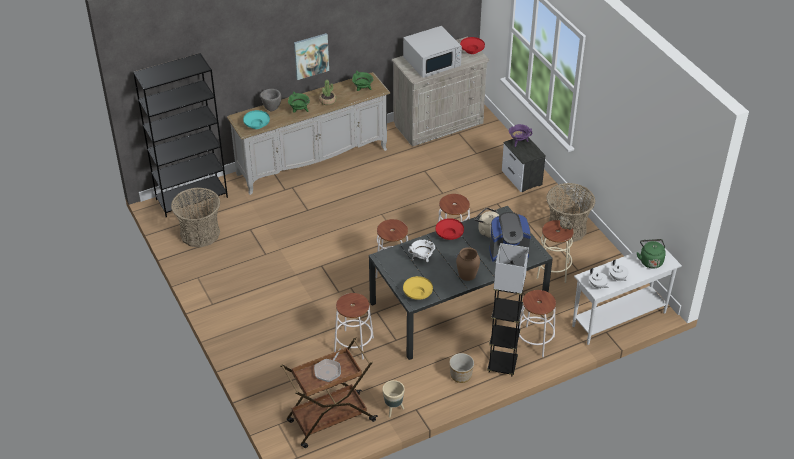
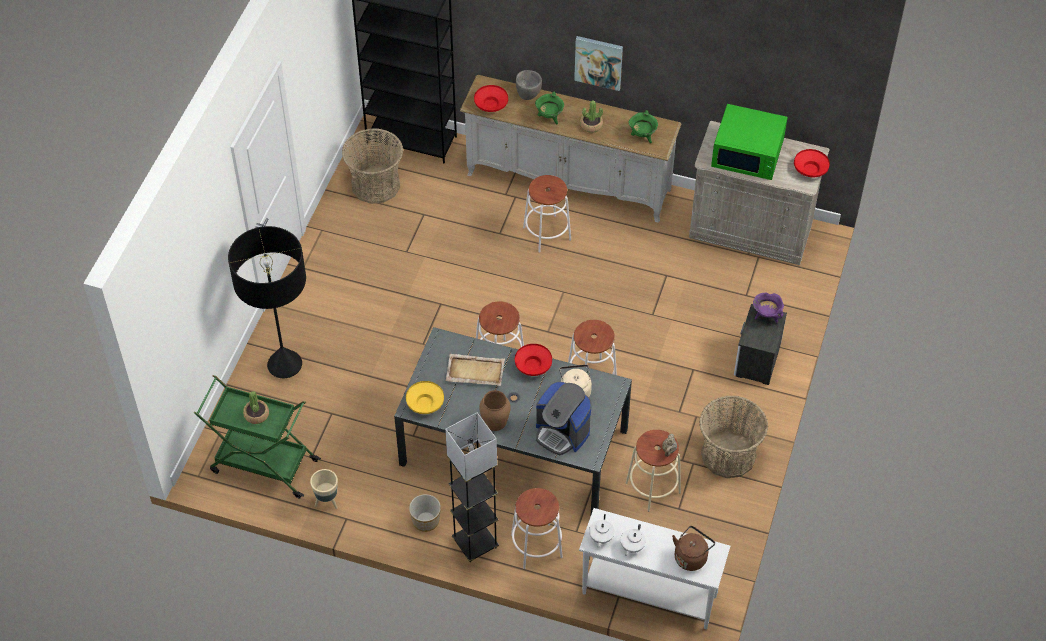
camera: 45 degrees right, 10 degrees up
turquoise bowl [243,110,270,129] -> red bowl [474,85,508,112]
brown cart [280,337,378,448] -> green cart [194,375,321,498]
frying pan [314,349,341,382] -> potted plant [243,391,269,424]
white stool [334,293,374,360] -> white stool moved to [523,175,571,253]
white microwave [403,26,462,78] -> green microwave [711,104,788,180]
white cooking pot [408,240,435,262] -> beige tray [445,354,505,386]
green kettle [637,239,666,269] -> brown kettle [672,526,715,571]
none -> black floor lamp [228,226,306,378]

